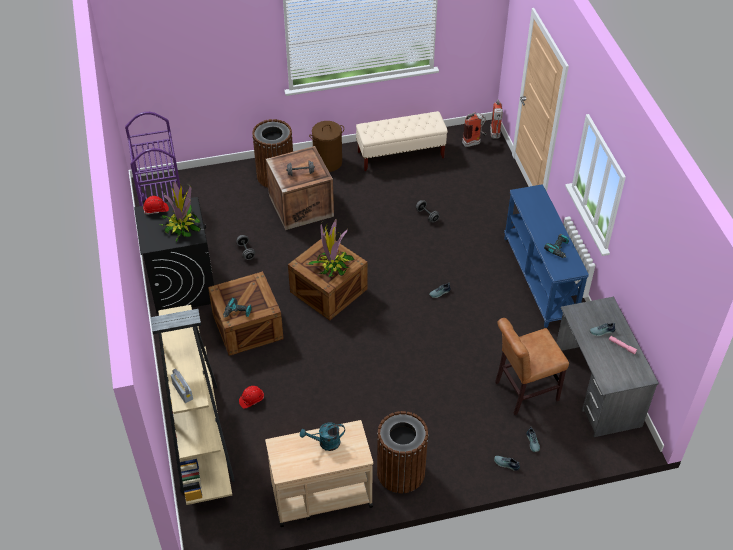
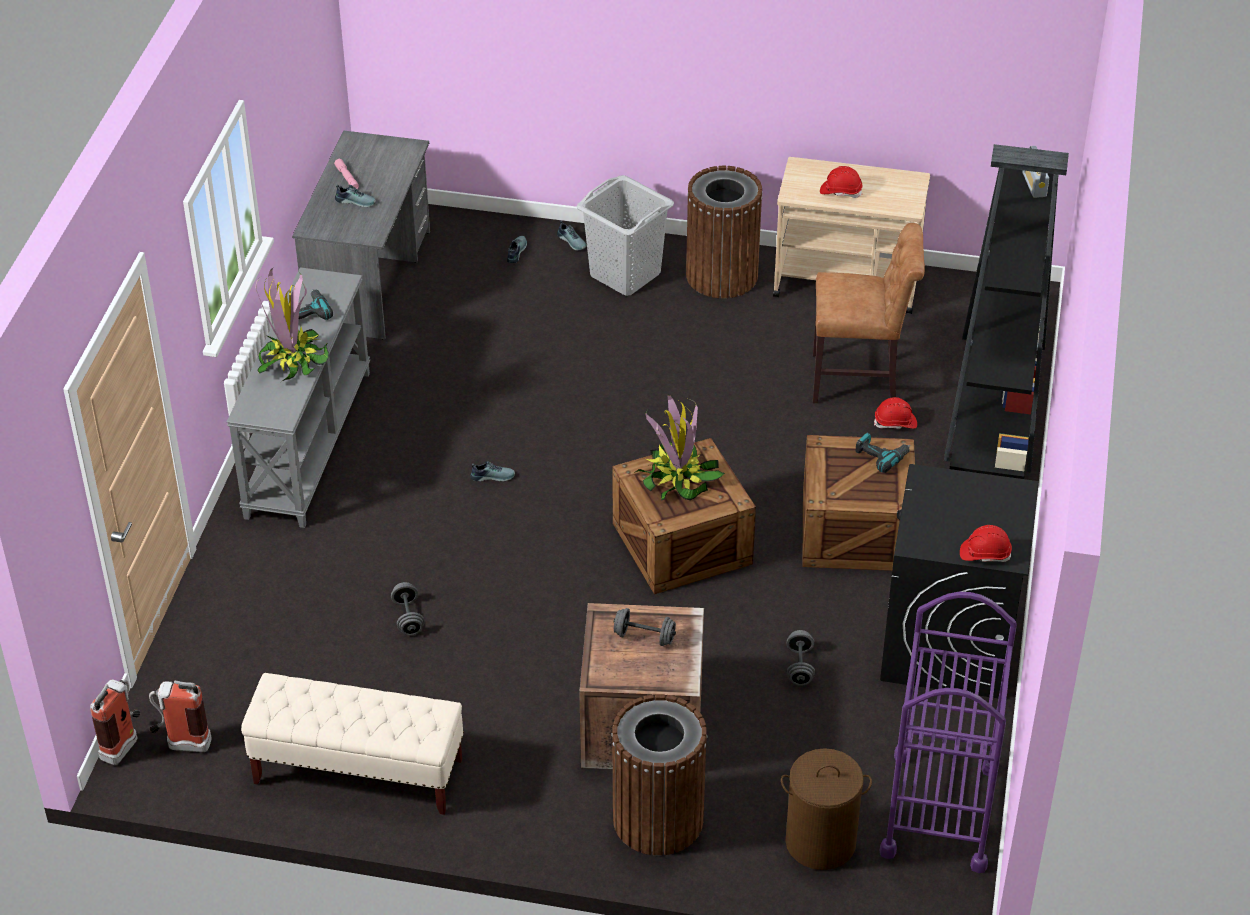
camera: 155 degrees left, 5 degrees down
beige bookcase [150,305,235,505] -> black bookcase [944,144,1069,479]
potted plant [160,182,201,242] -> potted plant moved to [255,267,329,382]
turquoise watering can [300,422,345,451] -> red hard hat [820,166,862,198]
brown laundry basket [309,121,344,172] -> brown laundry basket moved to [781,748,872,870]
brown chair [495,318,569,415] -> brown chair moved to [813,223,925,403]
blue console table [504,184,589,328] -> grey console table [227,267,370,528]
none -> grey laundry basket [576,175,674,296]

